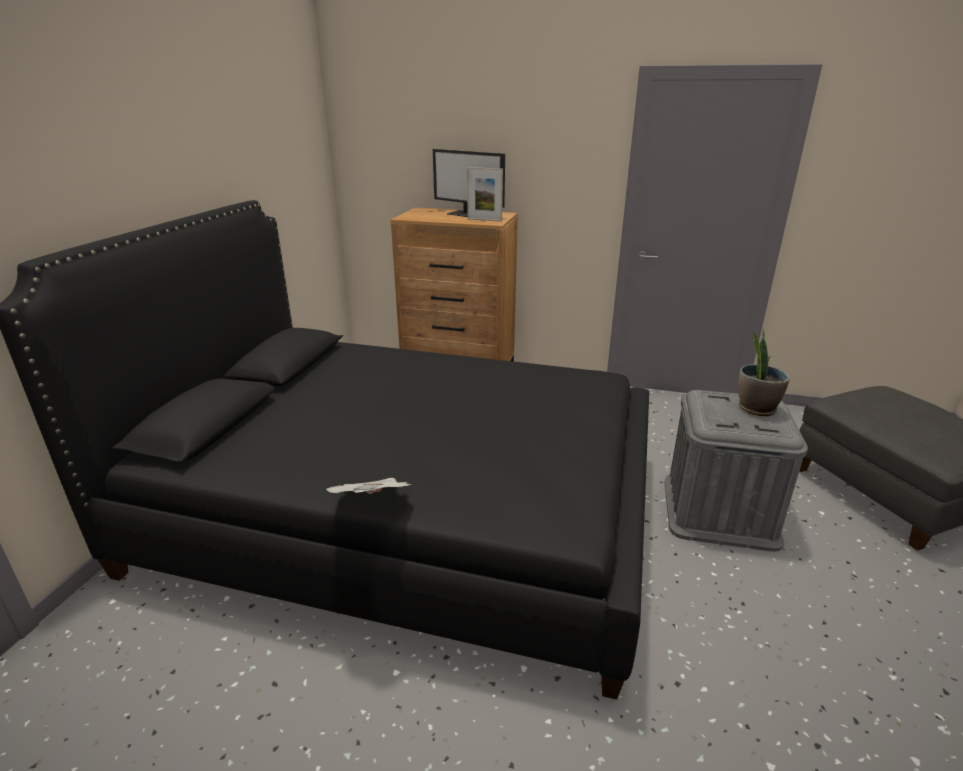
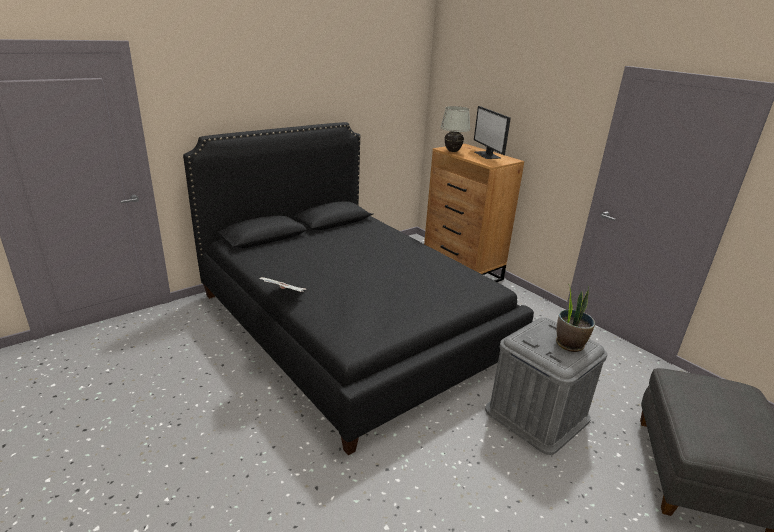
camera: 35 degrees right, 0 degrees up
picture frame [467,167,503,222] -> none
none -> white table lamp [440,106,470,152]

